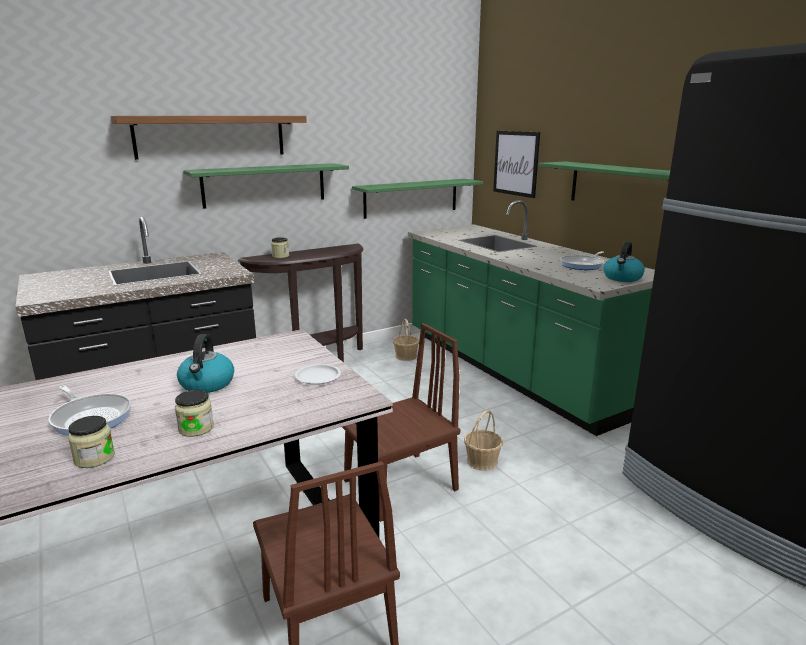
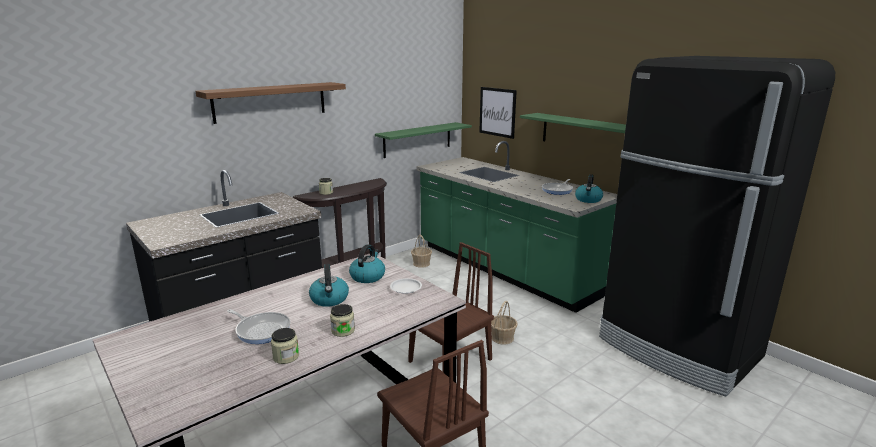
camera: 10 degrees left, 0 degrees up
green shelf [183,163,349,209] -> none
none -> kettle [349,244,385,283]

